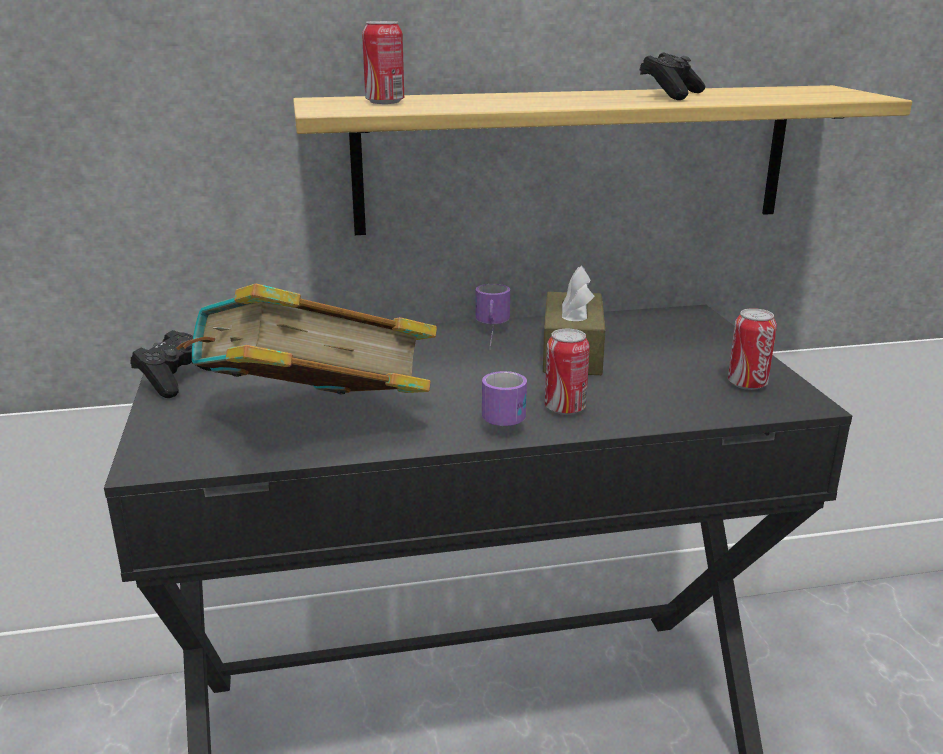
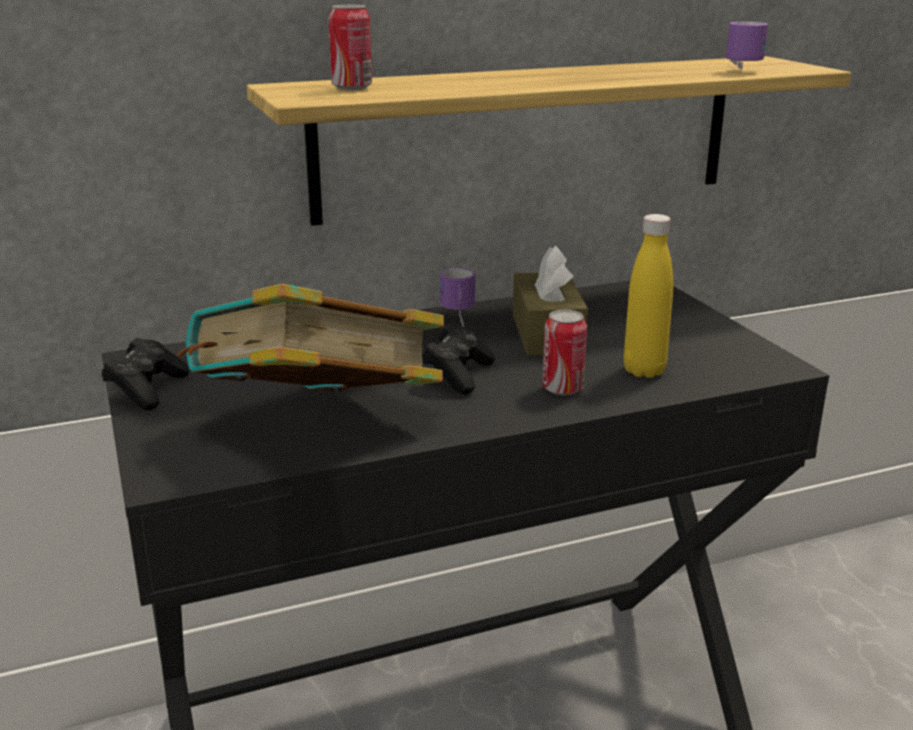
camera: 10 degrees left, 0 degrees up
mug [482,371,527,427] -> mug moved to [726,21,768,69]
black game controller [639,52,705,100] -> black game controller moved to [422,324,495,395]
can [728,308,777,390] -> none
none -> yellow bottle [624,214,673,378]

